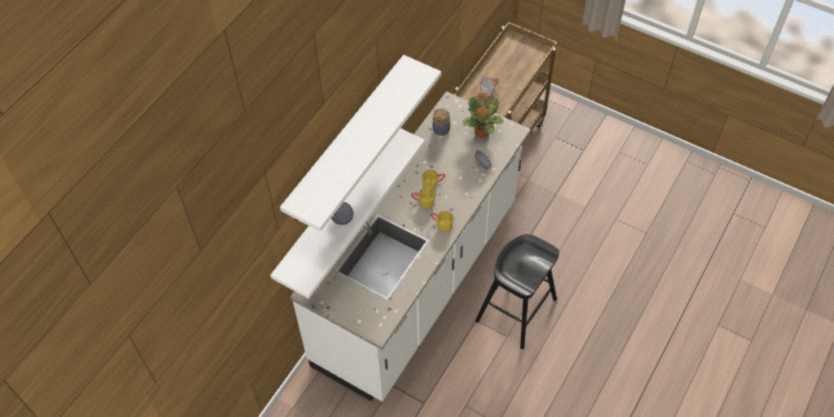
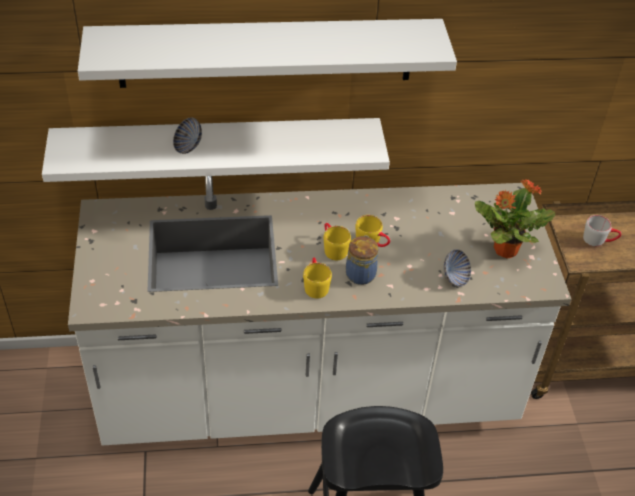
camera: 50 degrees right, 10 degrees down
jar [432,109,450,136] -> jar moved to [346,235,378,285]

